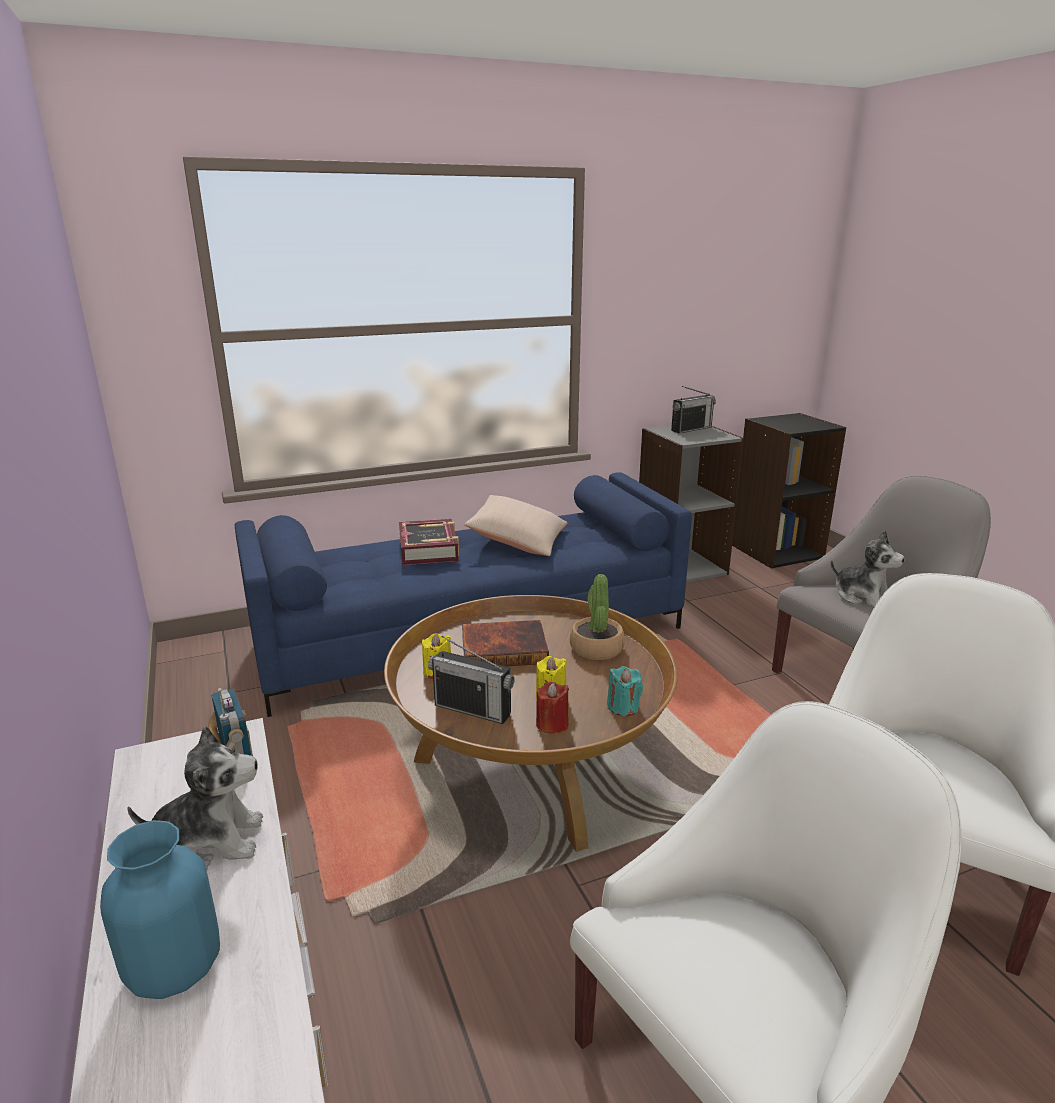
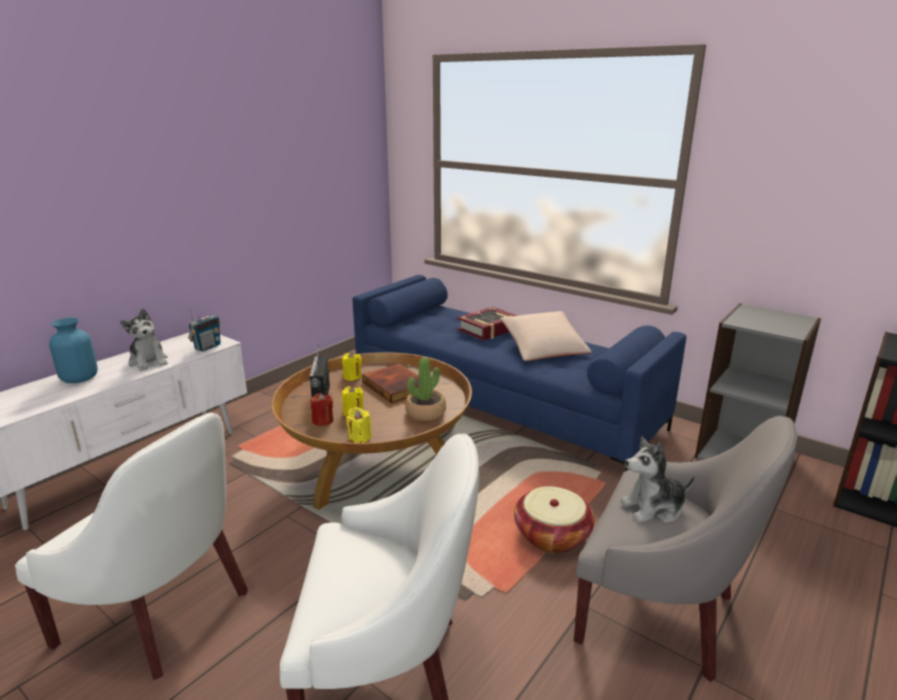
camera: 60 degrees right, 0 degrees up
turquoise candle [607,666,643,716] -> yellow candle [346,407,372,443]
radio [671,386,716,433] -> none
plush toy [830,530,905,607] -> plush toy turned 60 degrees clockwise [620,436,695,523]
none -> basket [514,486,594,553]

